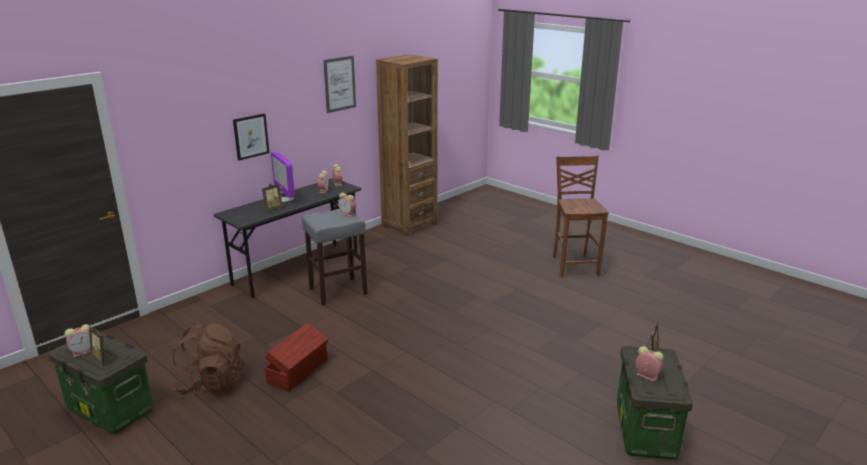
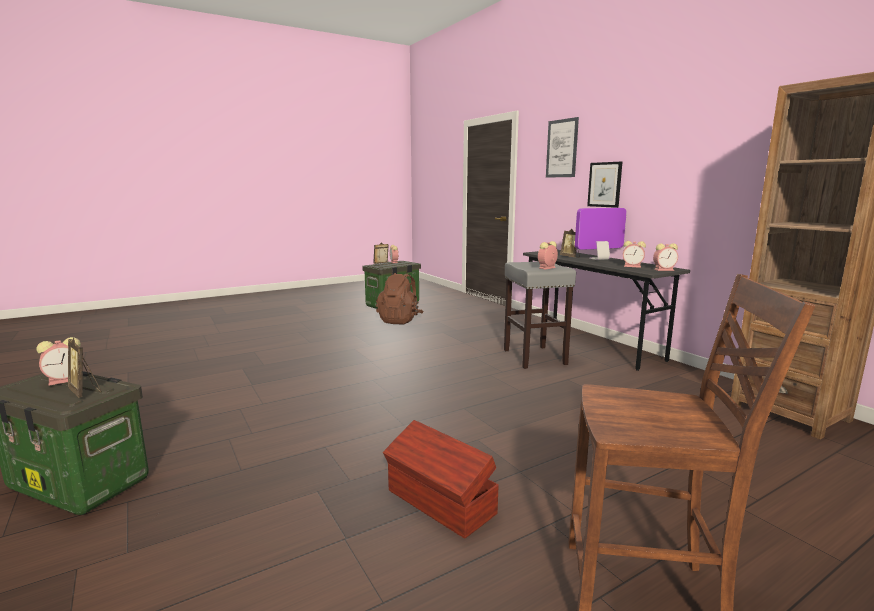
camera: 105 degrees right, 10 degrees down
brown storage box [265,323,329,392] -> brown storage box moved to [383,420,499,539]
picture [323,56,356,113] -> picture moved to [546,117,579,178]

